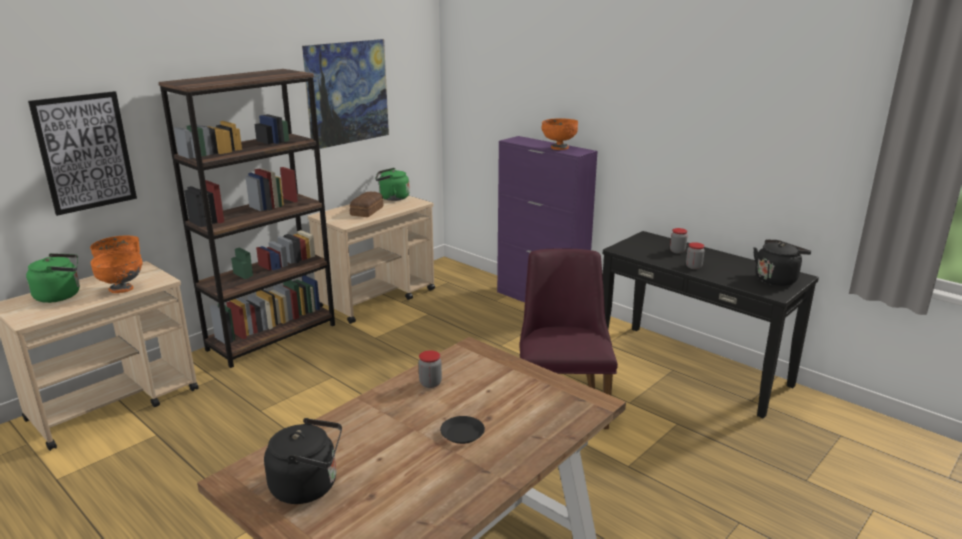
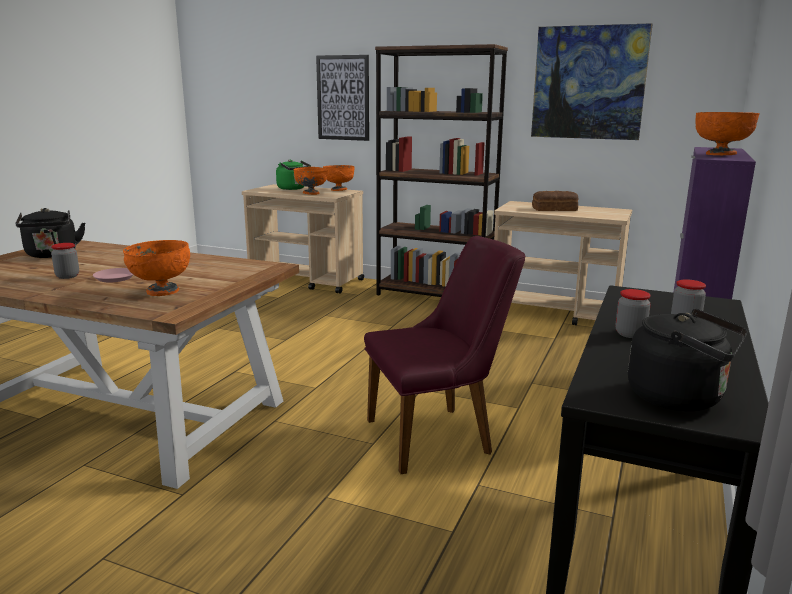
camera: 70 degrees right, 5 degrees down
green kettle [375,168,410,201] -> none
jar [418,350,442,388] -> jar moved to [51,243,79,279]
black plate [440,416,485,444] -> pink plate [93,268,133,282]
none -> orange bowl [123,240,190,296]

